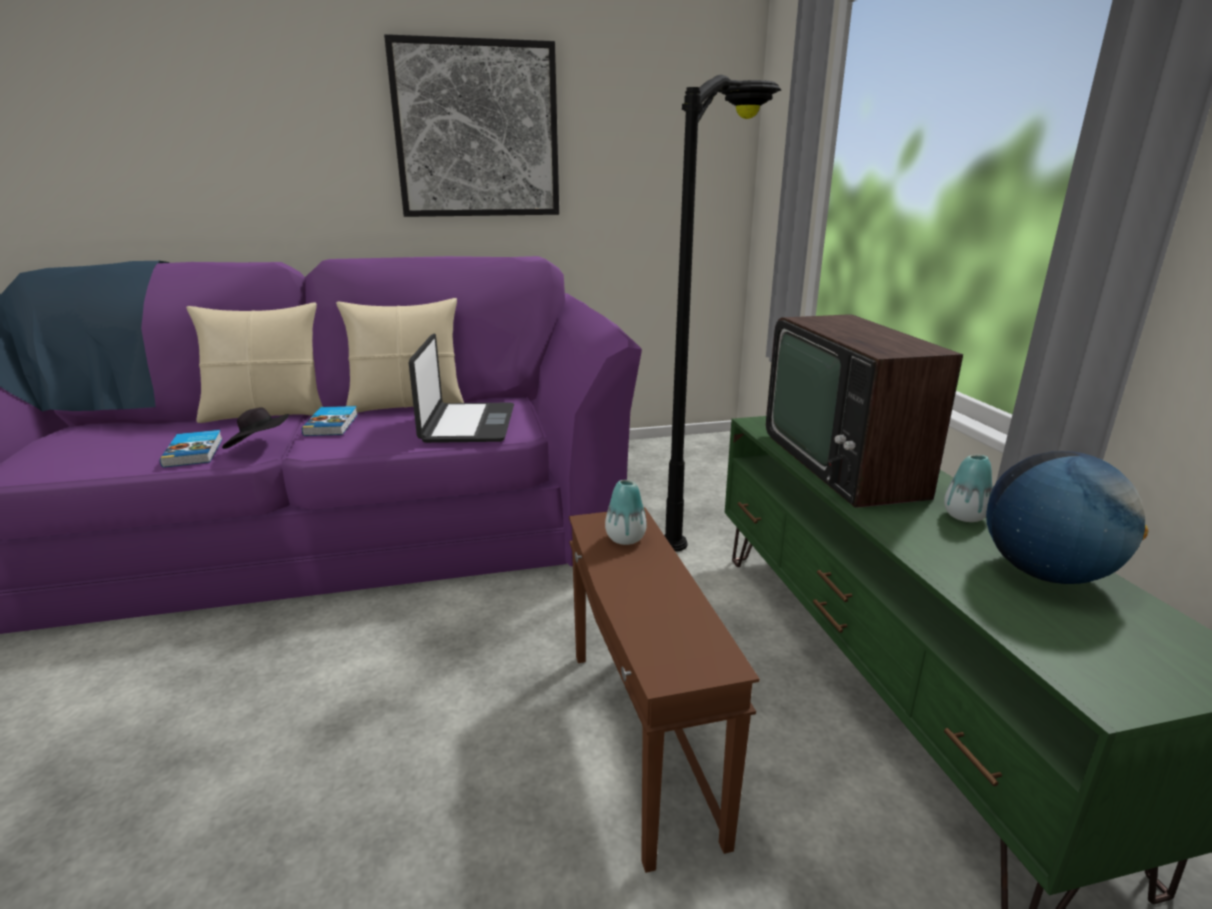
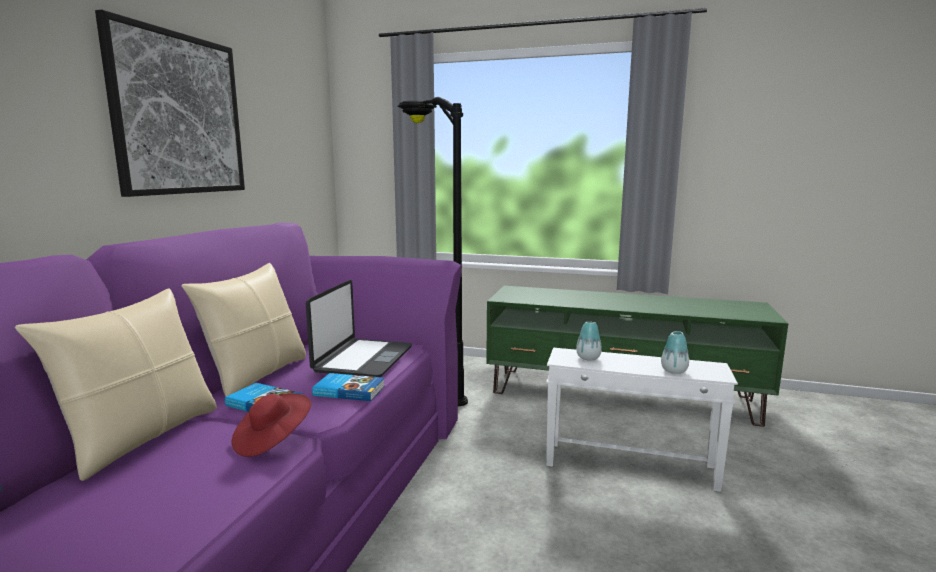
camera: 60 degrees left, 10 degrees down
book [160,430,222,468] -> book moved to [312,373,384,401]
black hat [222,407,289,449] -> red hat [231,393,312,457]
laptop [409,333,514,443] -> laptop turned 75 degrees clockwise [306,280,412,377]
brown side table [569,507,760,873] -> white side table [546,348,738,492]
television [766,314,963,508] -> none
vase [944,455,993,522] -> vase moved to [661,331,689,374]
globe [986,451,1148,584] -> none

